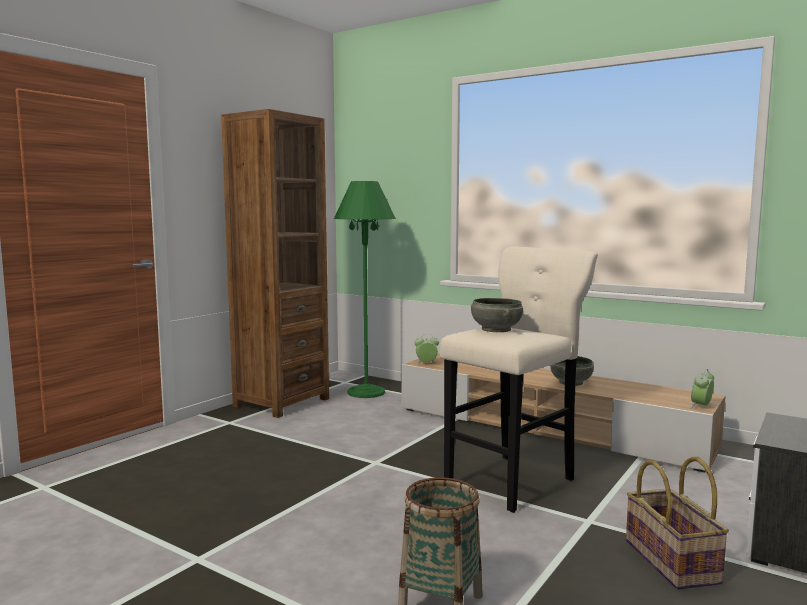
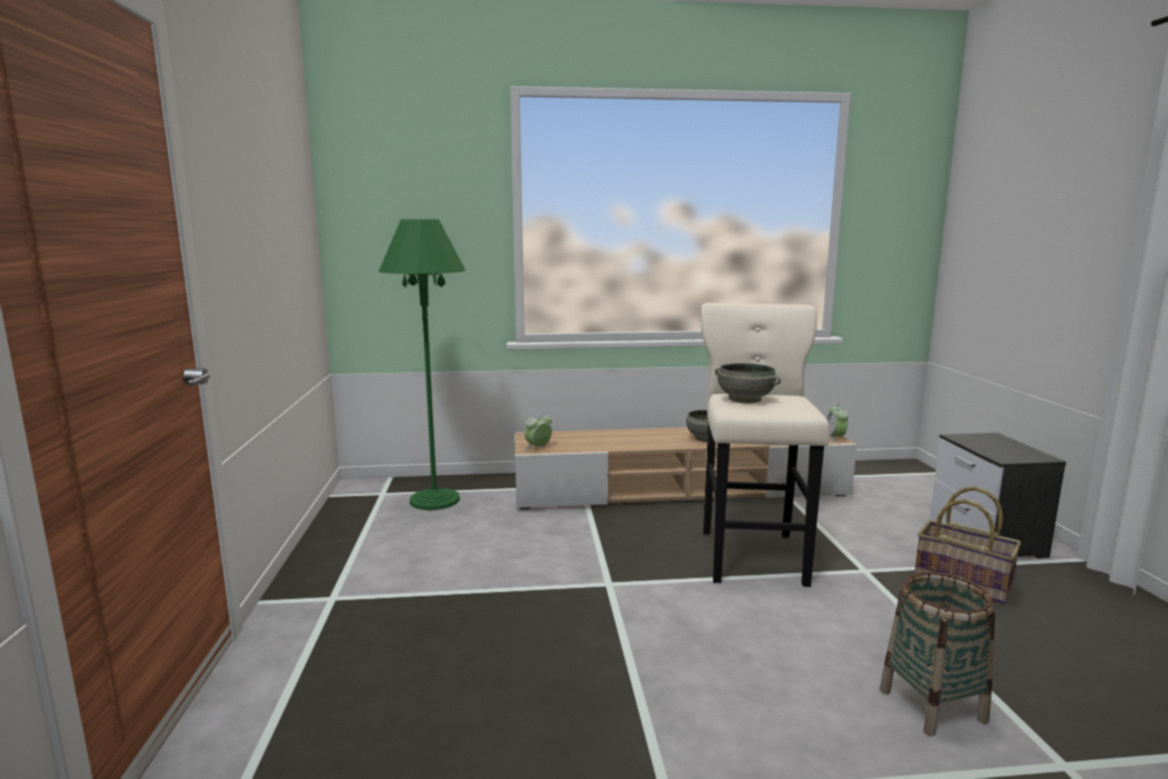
camera: 40 degrees left, 5 degrees up
brown bookcase [221,109,329,418] -> none

